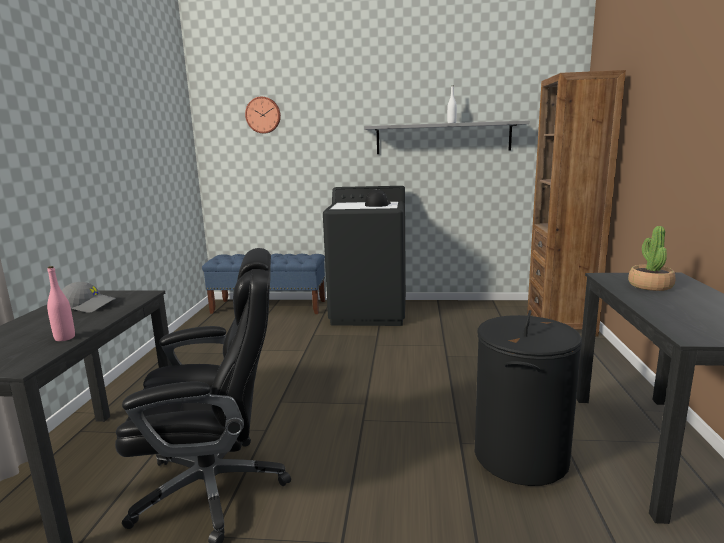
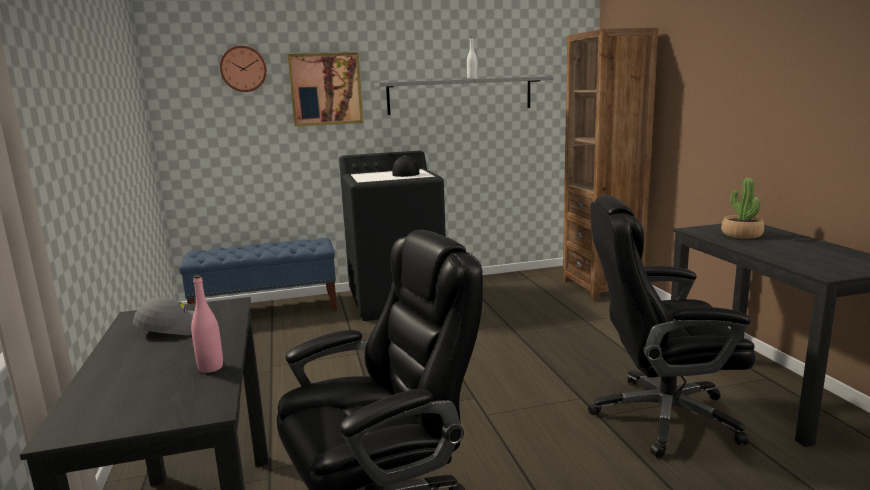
camera: 20 degrees left, 0 degrees up
black laundry basket [475,310,582,486] -> black office chair [588,195,756,458]
none -> picture [287,52,363,127]

